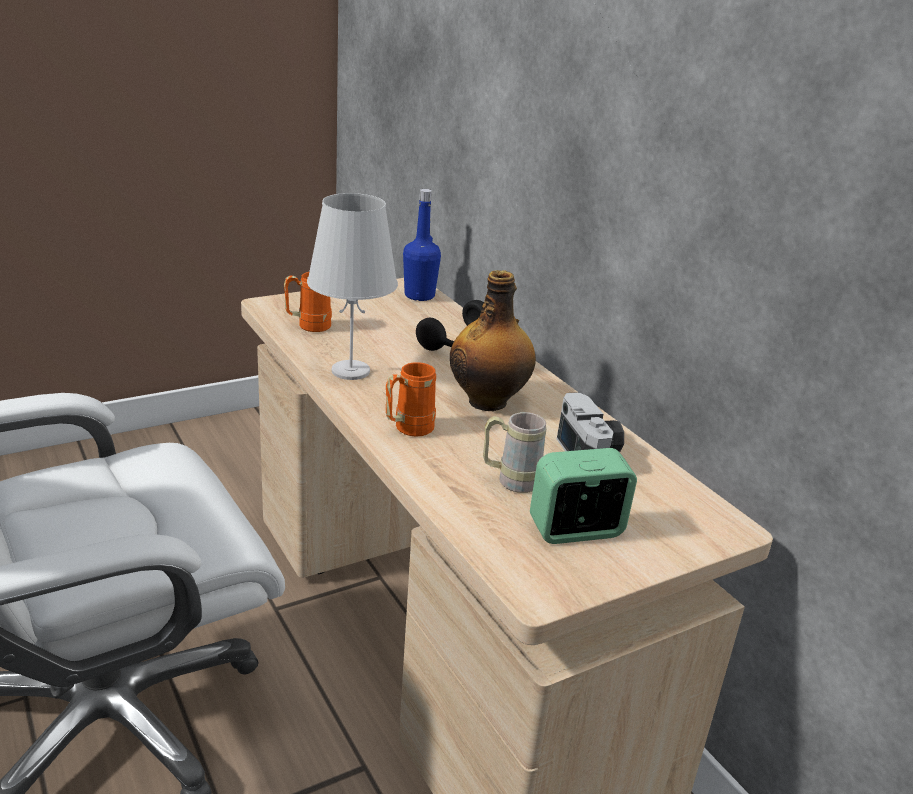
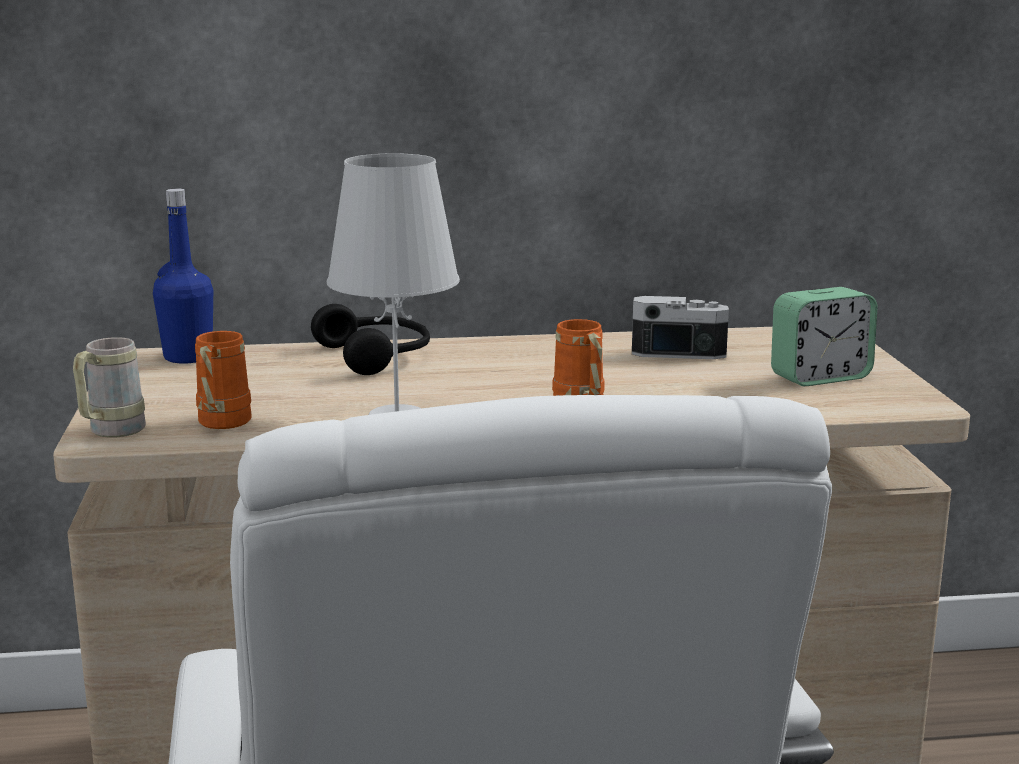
camera: 65 degrees left, 10 degrees down
bottle [450,270,536,411] -> none
beige mug [483,412,547,493] -> beige mug moved to [73,337,146,438]
alarm clock [530,448,637,544] -> alarm clock turned 120 degrees counterclockwise [771,287,877,386]

